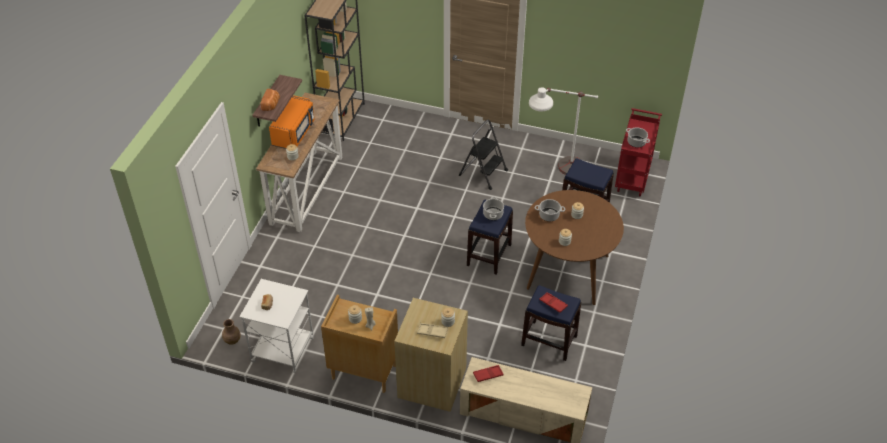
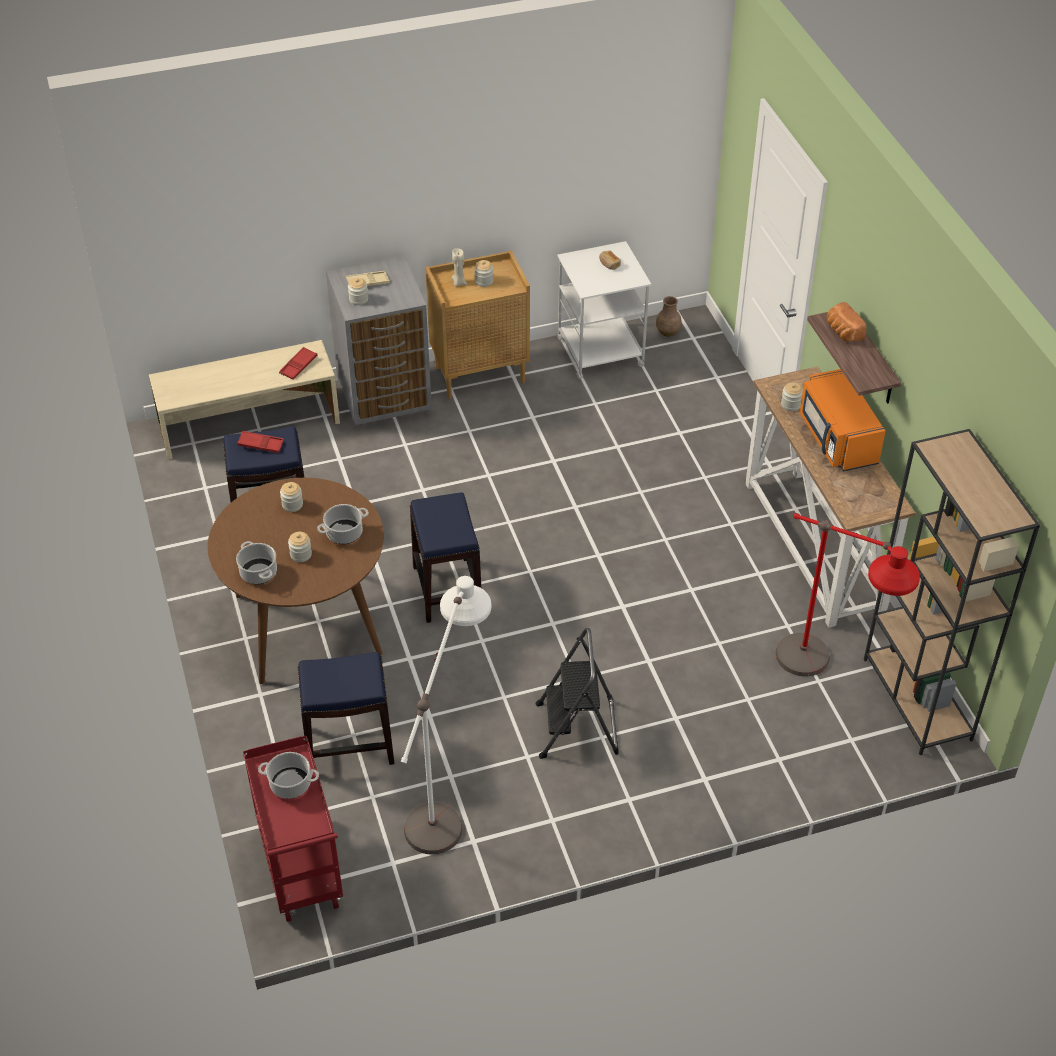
camera: 145 degrees right, 0 degrees up
brown dresser [394,298,468,412] -> grey dresser [326,257,432,425]
cooking pot [483,197,504,220] -> cooking pot moved to [236,541,277,584]
none -> red floor lamp [776,513,920,676]

